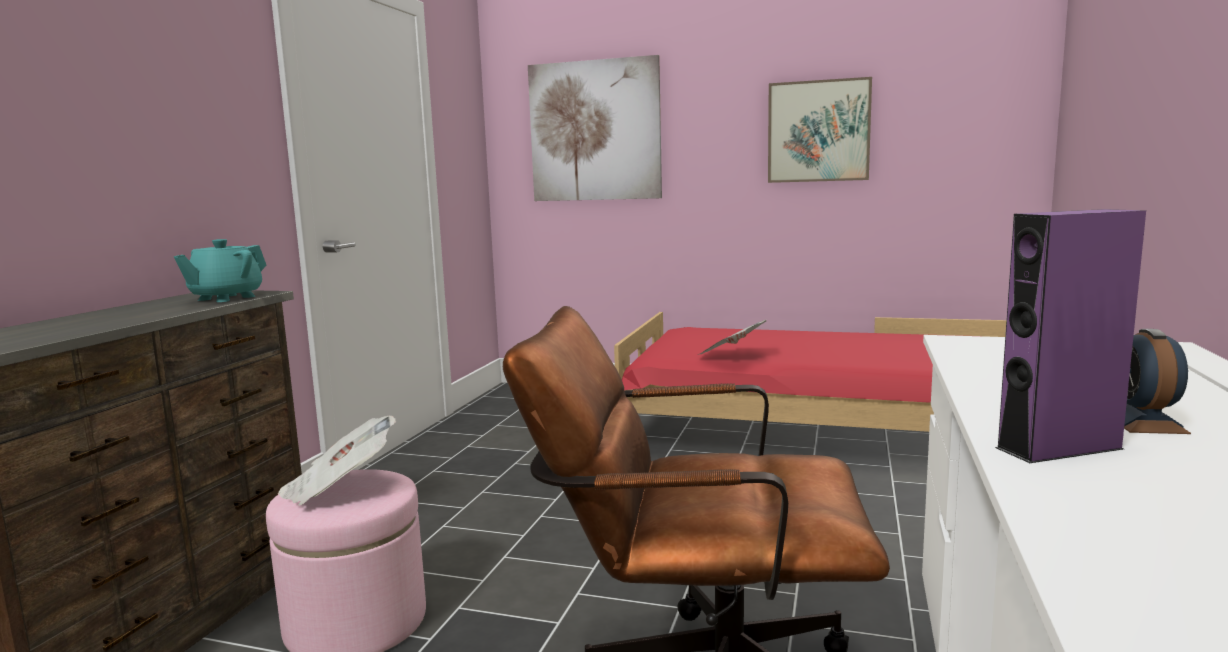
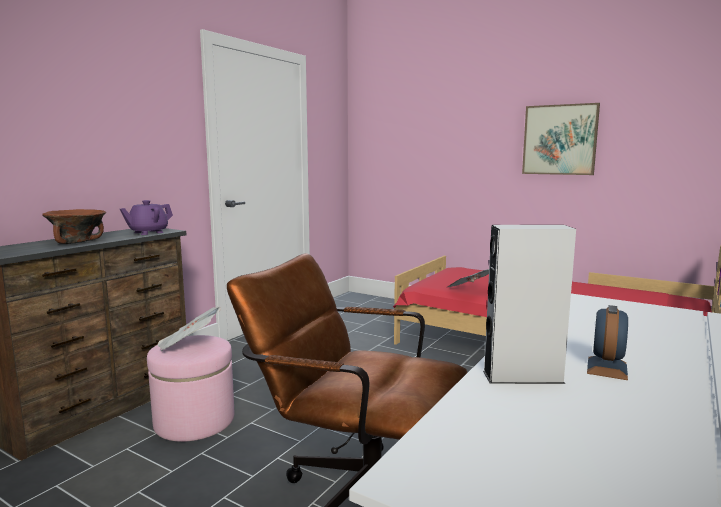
camera: 15 degrees right, 0 degrees up
turquoise teapot [174,239,266,302] -> purple teapot [120,200,173,235]
picture [528,55,662,201] -> none
purple speaker [995,209,1146,463] -> grey speaker [483,225,576,384]
none -> brown bowl [42,209,106,244]

